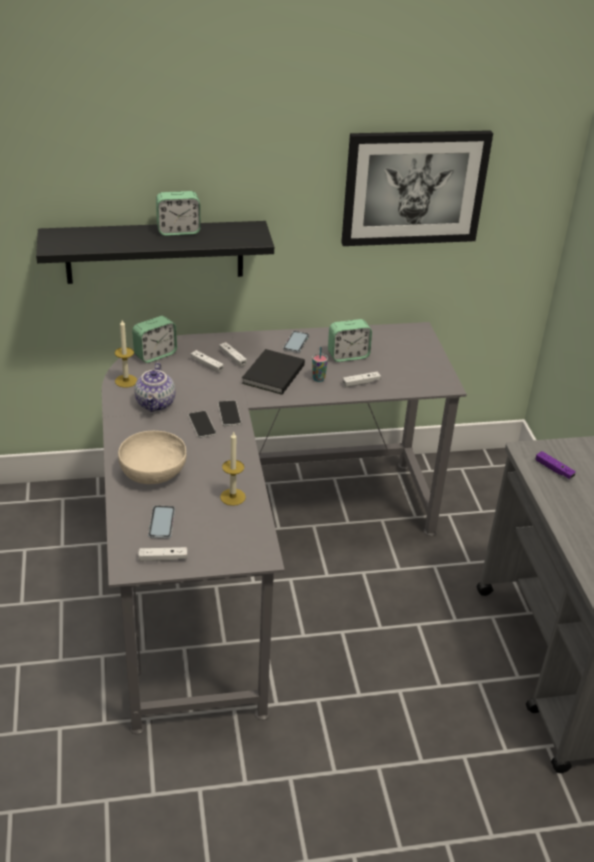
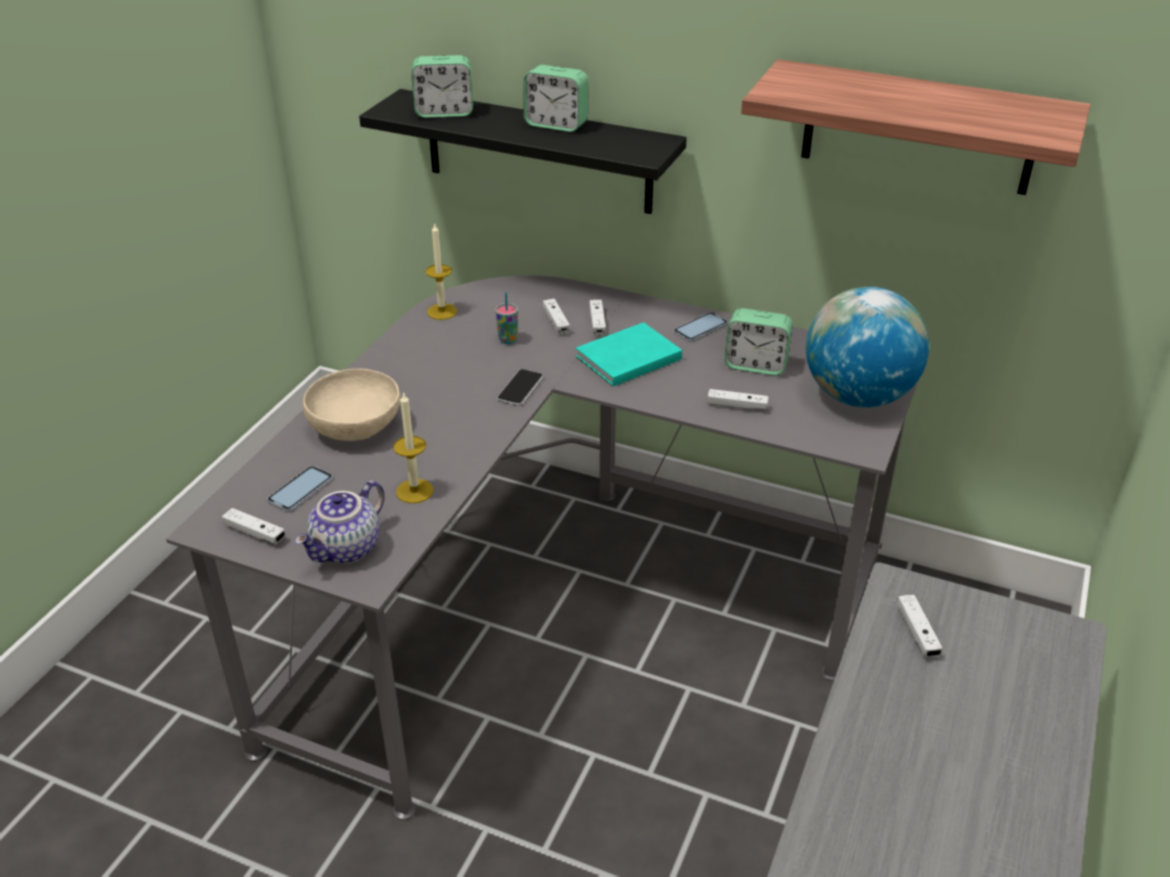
camera: 35 degrees right, 0 degrees up
alarm clock [132,316,177,363] -> alarm clock moved to [411,55,473,118]
teapot [134,362,176,412] -> teapot moved to [295,480,385,564]
phone [188,411,216,438] -> none
black book [242,349,305,395] -> turquoise book [576,322,682,387]
cup [312,347,328,382] -> cup moved to [495,292,518,344]
picture [341,130,493,246] -> shelf [741,59,1091,195]
purple game controller [536,451,576,479] -> white game controller [897,595,943,657]
none -> globe [806,287,929,408]

